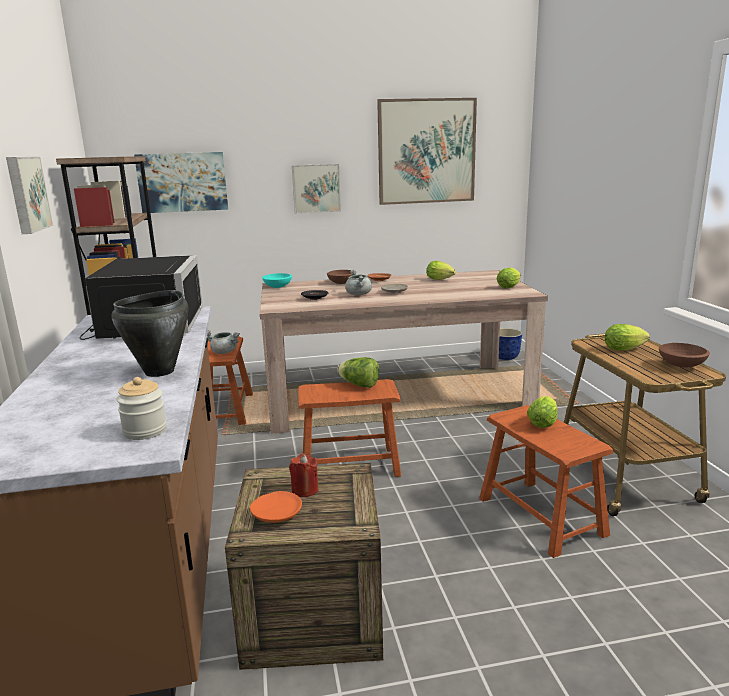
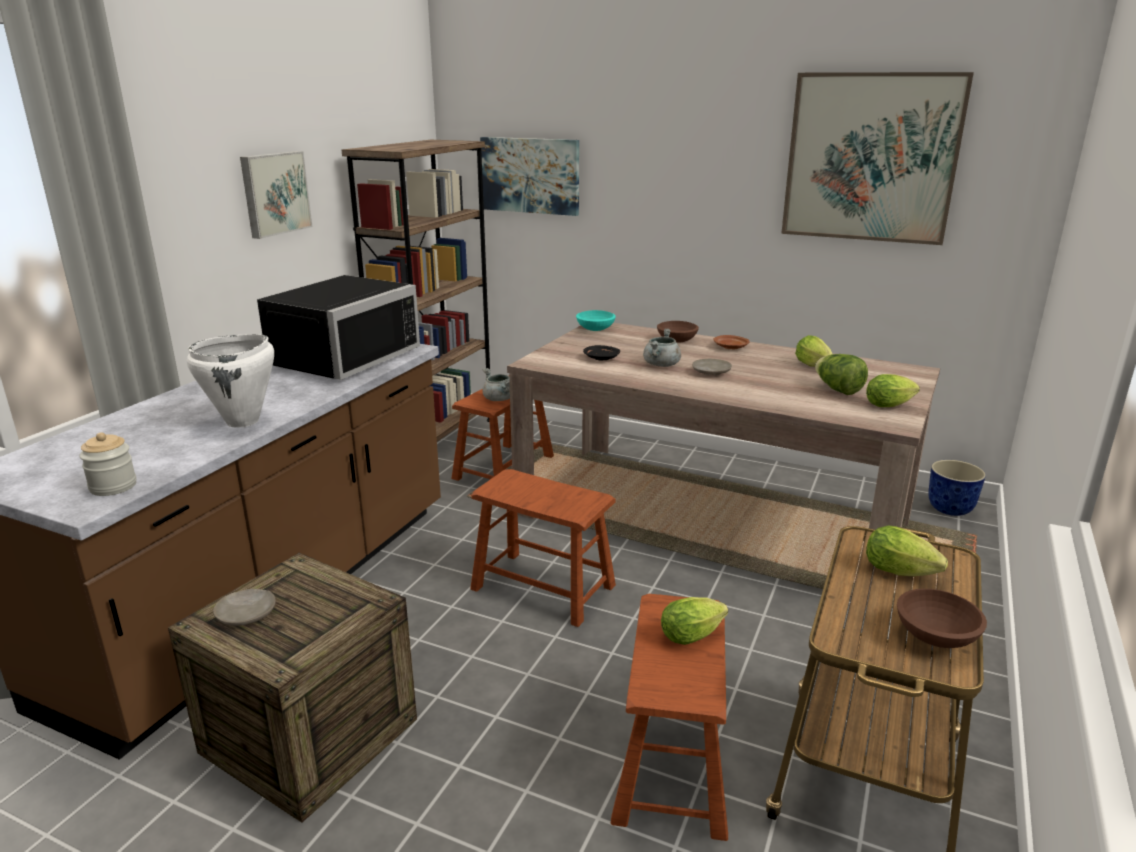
camera: 35 degrees right, 5 degrees up
black cooking pot [111,290,189,377] -> white cooking pot [187,334,274,427]
orange plate [250,491,302,523] -> beige plate [213,589,276,626]
red candle [289,454,319,497] -> none
picture [292,164,341,214] -> none
lettuce [337,357,379,388] -> lettuce moved to [815,354,868,395]

